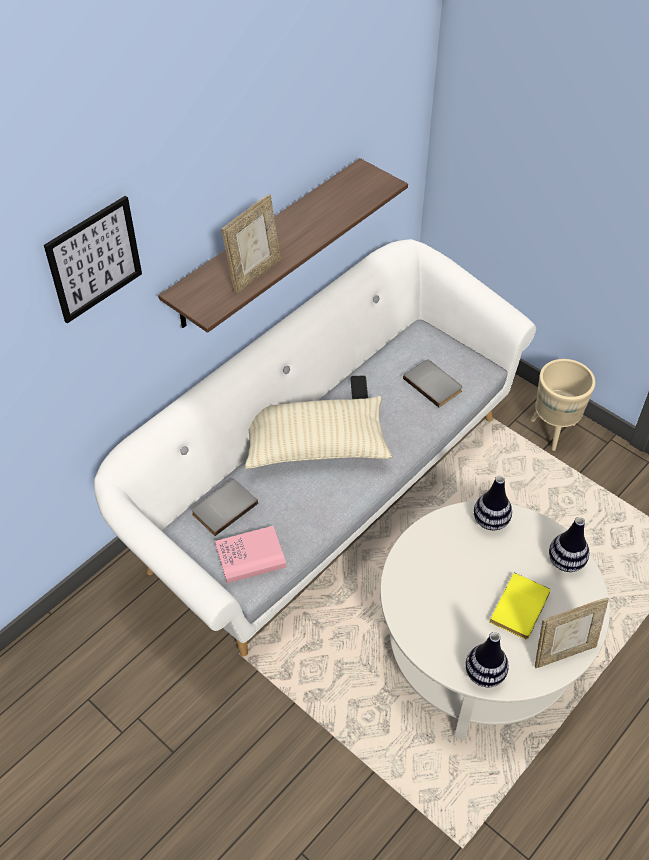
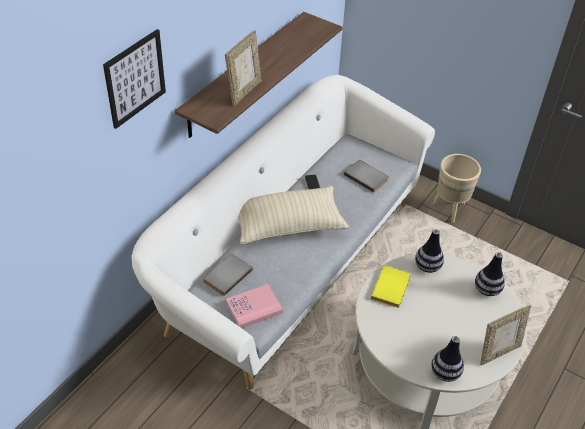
camera: 10 degrees left, 5 degrees down
yellow book [489,573,550,639] -> yellow book moved to [371,265,411,308]

